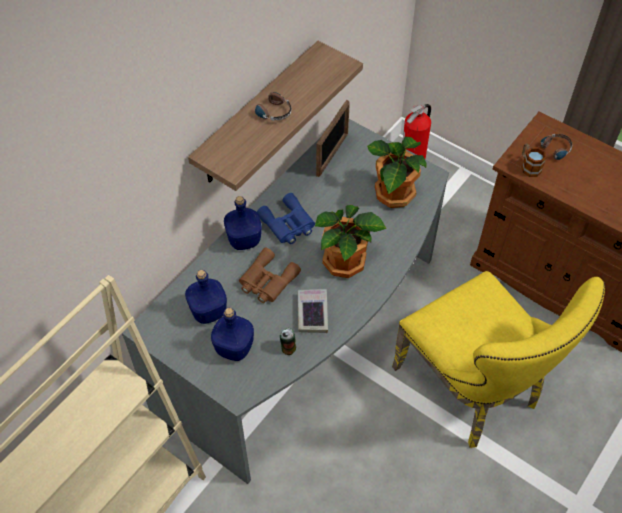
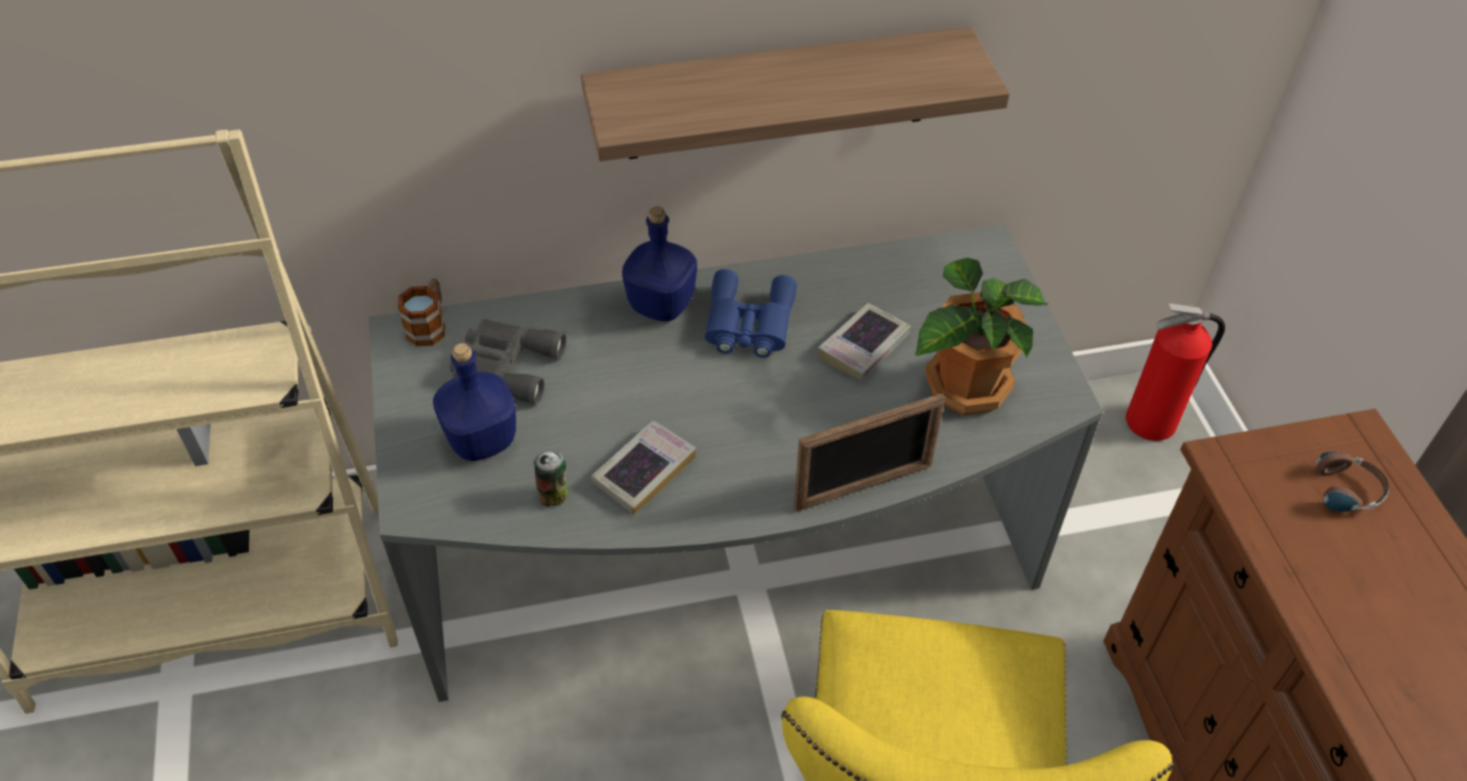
camera: 40 degrees right, 5 degrees down
blue bottle [185,270,227,324] -> grey binoculars [450,319,566,404]
brown binoculars [239,248,301,303] -> none
headphones [255,90,292,121] -> none
potted plant [315,205,387,278] -> none
picture frame [316,100,350,177] -> picture frame moved to [794,393,945,511]
mug [522,143,547,177] -> mug moved to [398,278,445,346]
none -> book [818,303,911,381]

